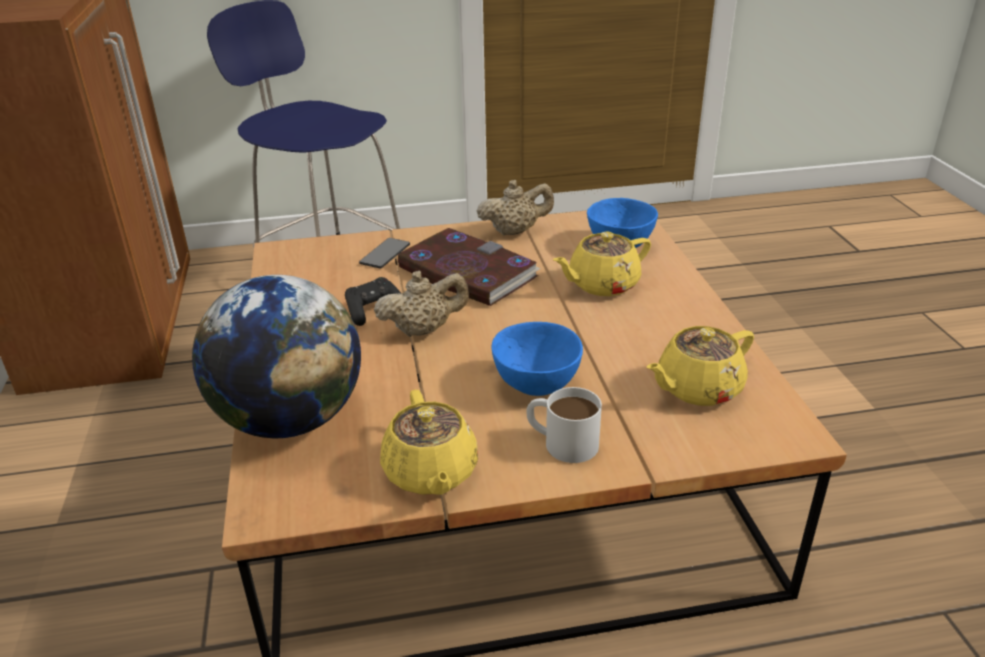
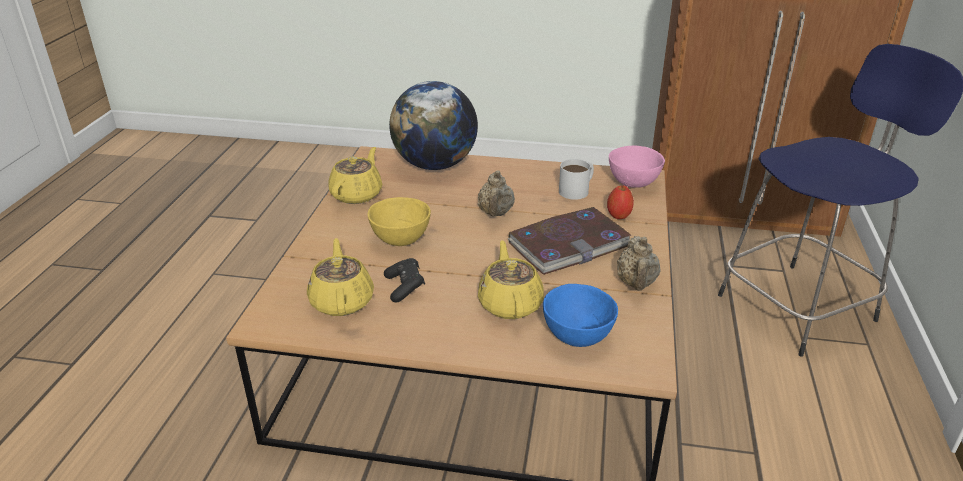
camera: 110 degrees right, 0 degrees up
black game controller [345,277,401,326] -> black game controller moved to [384,258,425,302]
phone [359,238,410,269] -> apple [607,186,634,219]
yellow teapot [380,390,478,495] -> yellow teapot turned 105 degrees clockwise [328,147,382,204]
blue bowl [491,322,583,396] -> yellow bowl [368,197,431,246]
white mug [527,387,602,463] -> white mug moved to [559,159,594,200]
none -> pink bowl [609,146,665,188]

